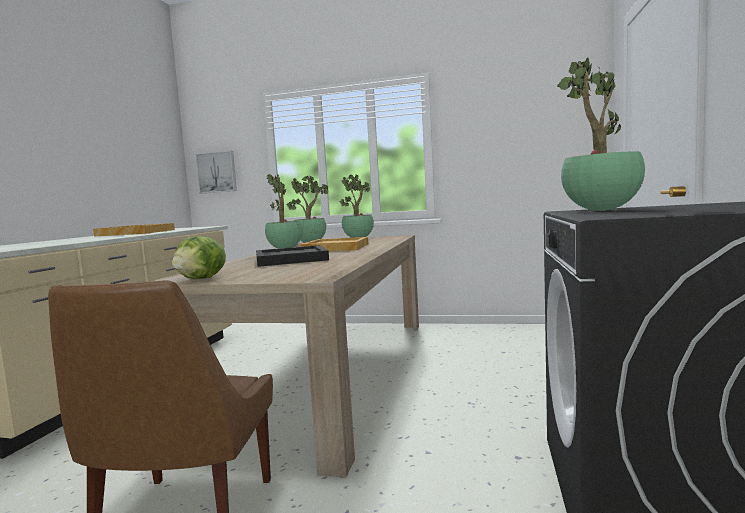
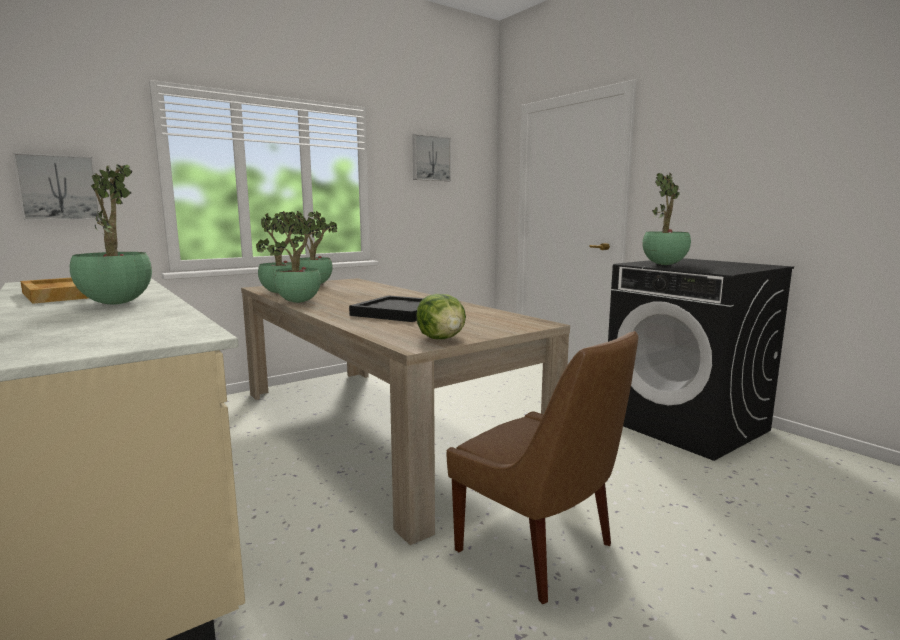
camera: 50 degrees left, 5 degrees up
beige tray [301,237,368,251] -> none
none -> potted plant [70,164,152,305]
none -> picture [413,134,451,181]

